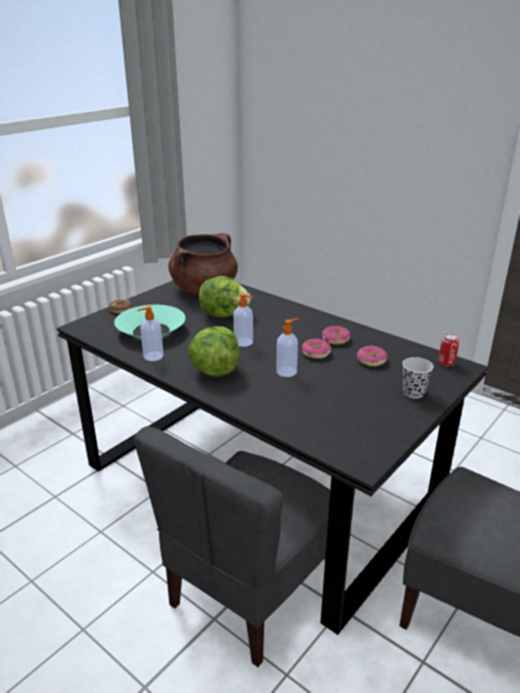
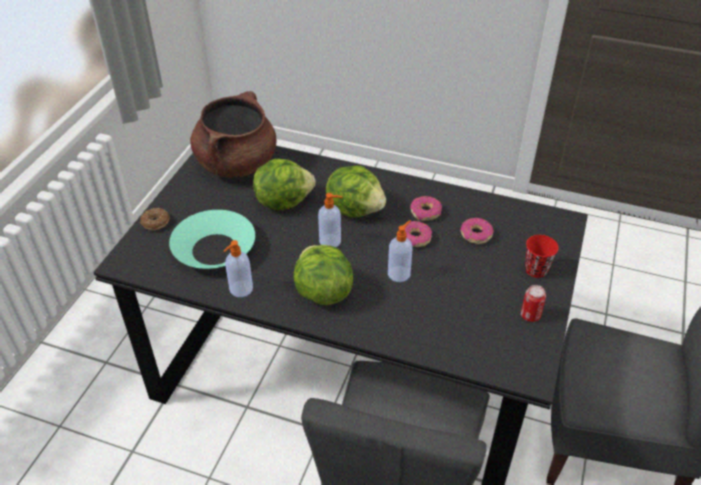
camera: 20 degrees left, 15 degrees up
black cup [402,357,433,399] -> red cup [525,235,559,278]
can [438,333,459,366] -> can moved to [521,285,546,322]
none -> lettuce [326,166,386,218]

